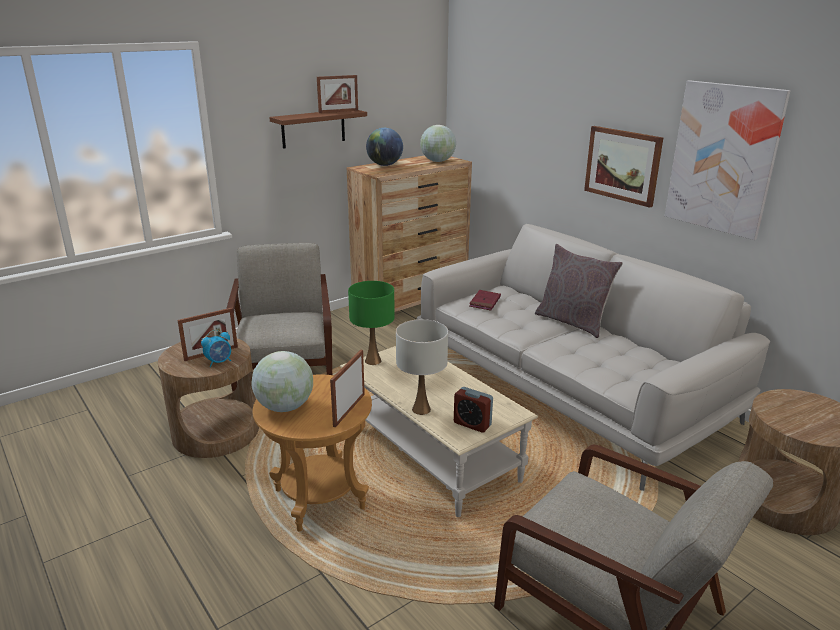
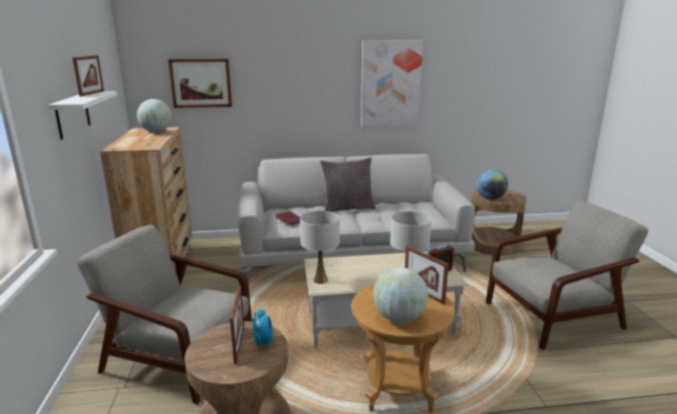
camera: 60 degrees left, 5 degrees down
brown shelf [269,110,367,149] -> white shelf [48,91,117,140]
green table lamp [348,281,395,365] -> white table lamp [300,211,340,284]
globe [366,128,403,166] -> globe moved to [476,169,508,199]
picture [584,126,663,208] -> picture moved to [168,59,232,108]

